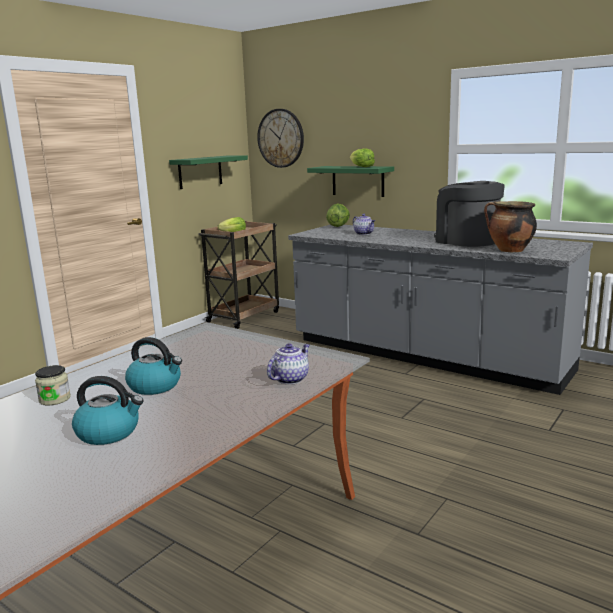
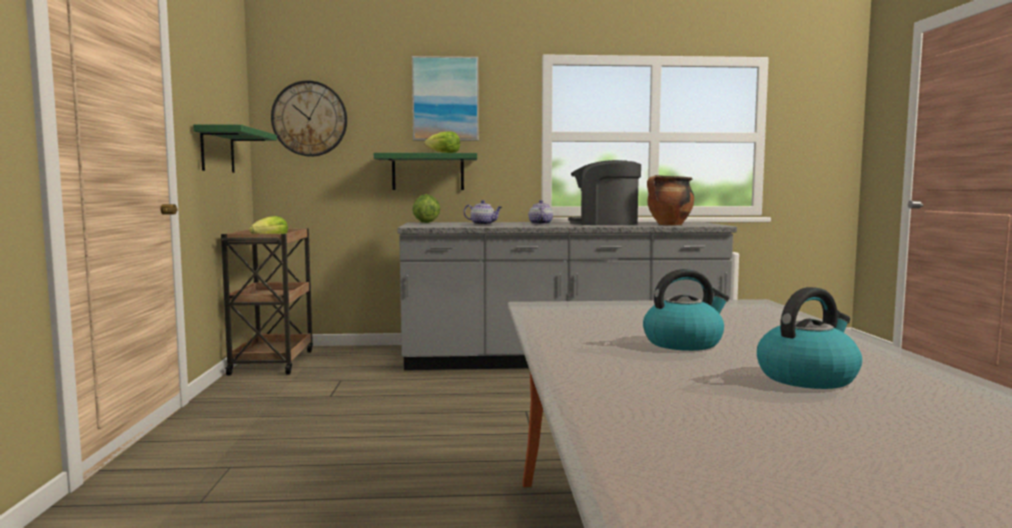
camera: 40 degrees left, 10 degrees down
jar [35,365,71,405] -> none
teapot [267,343,310,384] -> teapot moved to [528,200,553,224]
none -> picture [412,56,479,141]

